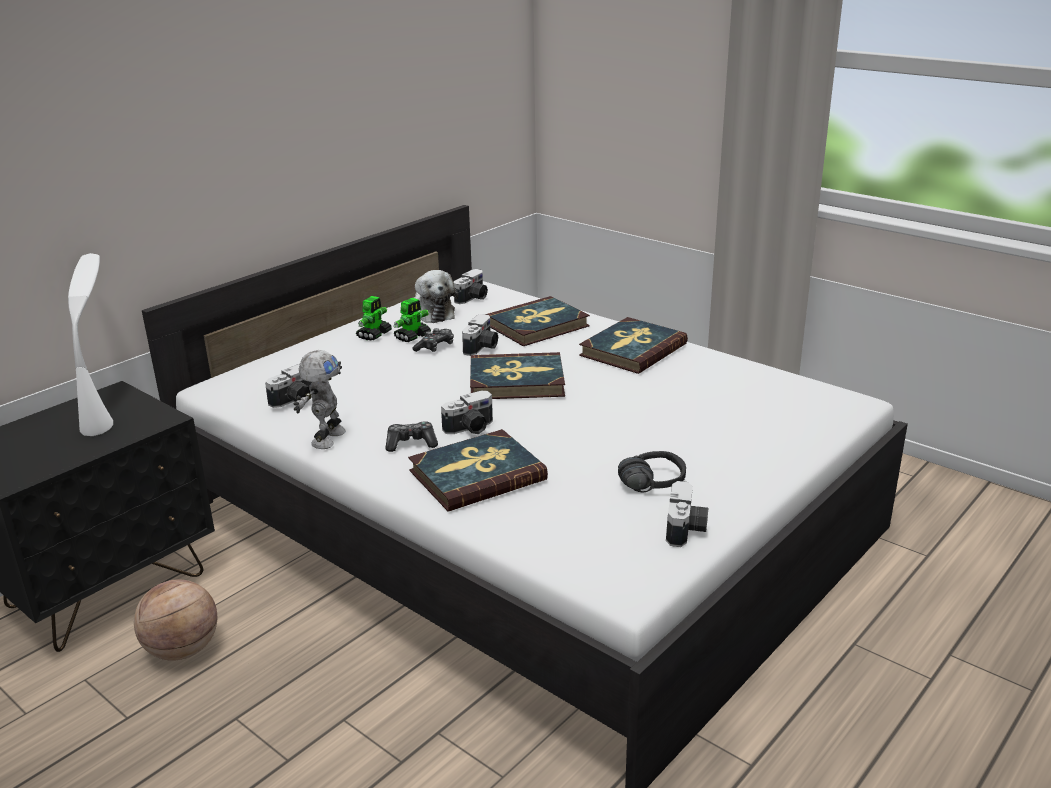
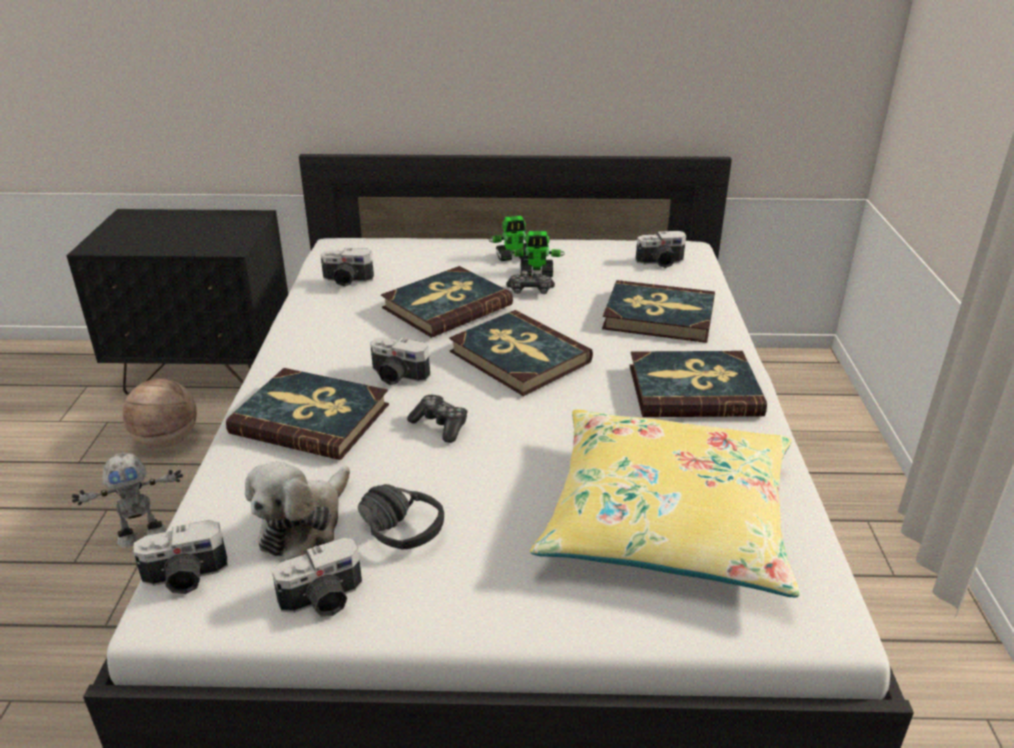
camera: 50 degrees right, 5 degrees up
white table lamp [68,253,113,436] -> none
toy robot [294,350,346,449] -> toy robot moved to [72,453,183,547]
game controller [385,421,438,452] -> game controller moved to [407,395,467,443]
plush toy [415,270,459,323] -> plush toy moved to [245,462,350,560]
camera [462,314,498,356] -> camera moved to [133,520,228,594]
none -> book [381,266,513,338]
none -> yellow pillow [530,410,799,597]

